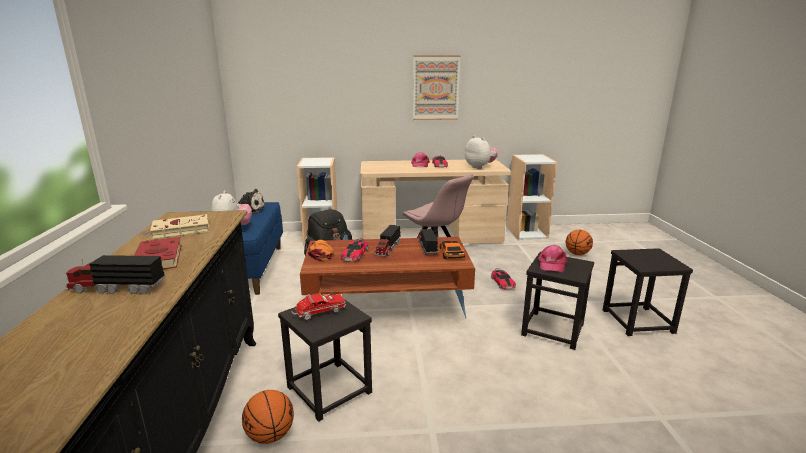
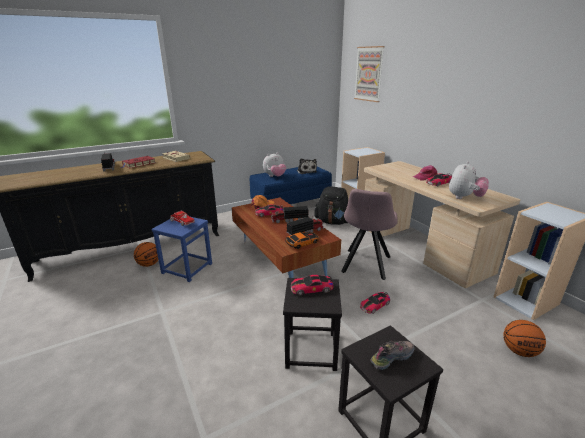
camera: 65 degrees right, 5 degrees up
black stool [278,293,372,422] -> blue stool [152,217,212,282]
picture [413,55,460,120] -> picture moved to [354,46,385,102]
pink cap [538,245,568,272] -> toy car [291,275,333,296]
none -> shoe [370,341,415,370]

